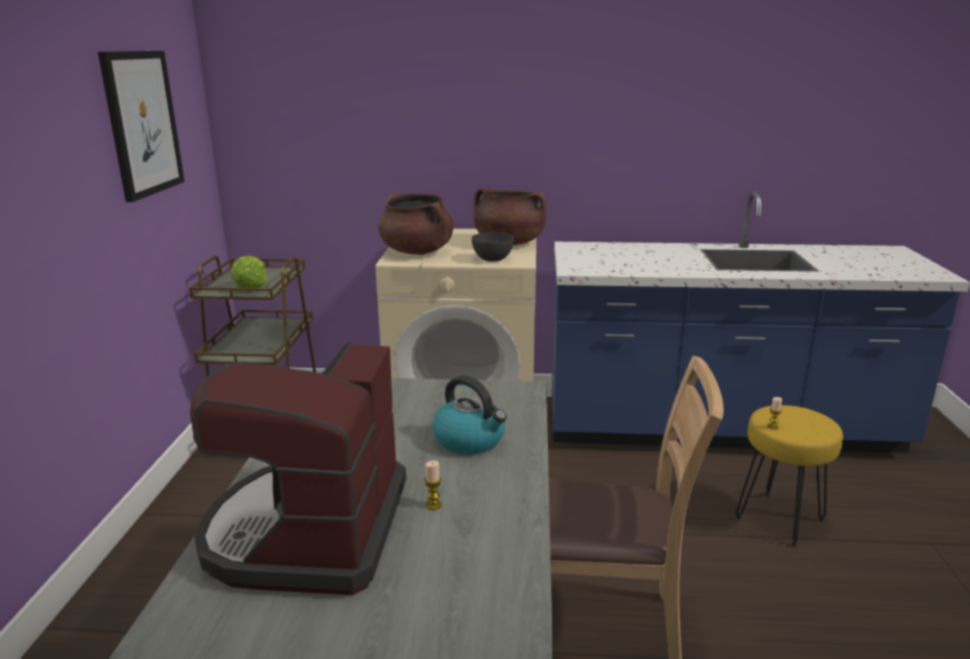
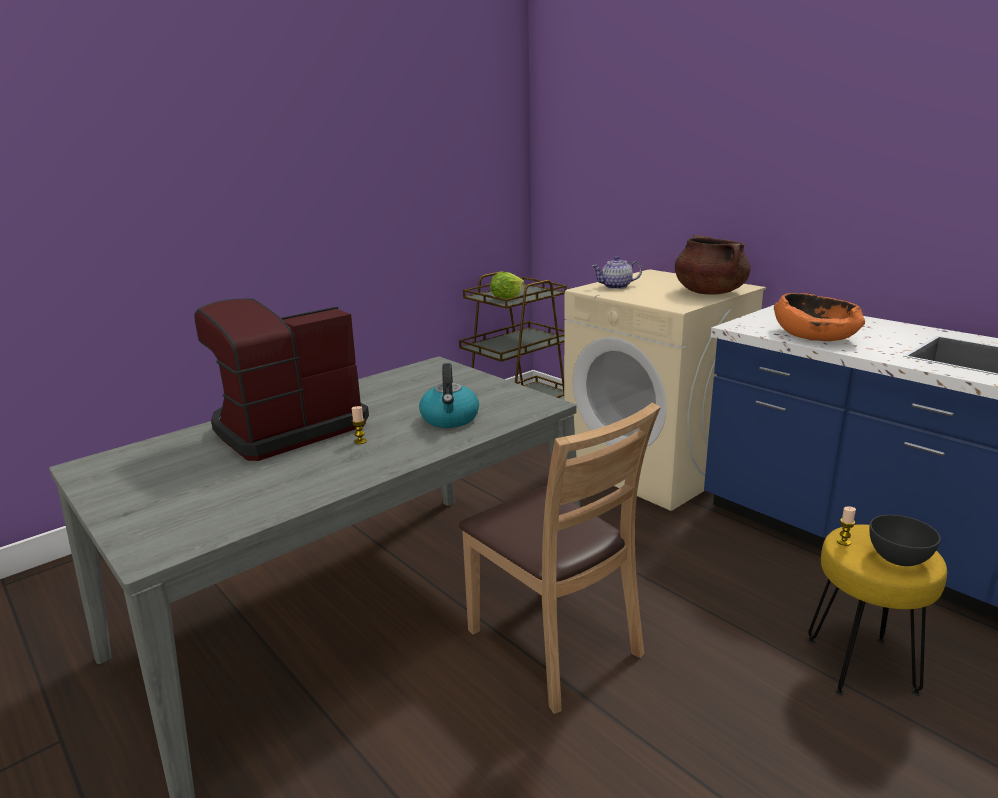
camera: 45 degrees right, 0 degrees up
picture [98,51,185,202] -> none
brown cooking pot [378,193,454,255] -> teapot [592,256,642,289]
grey bowl [471,232,514,262] -> grey bowl moved to [869,515,941,566]
none -> orange bowl [774,293,865,341]

